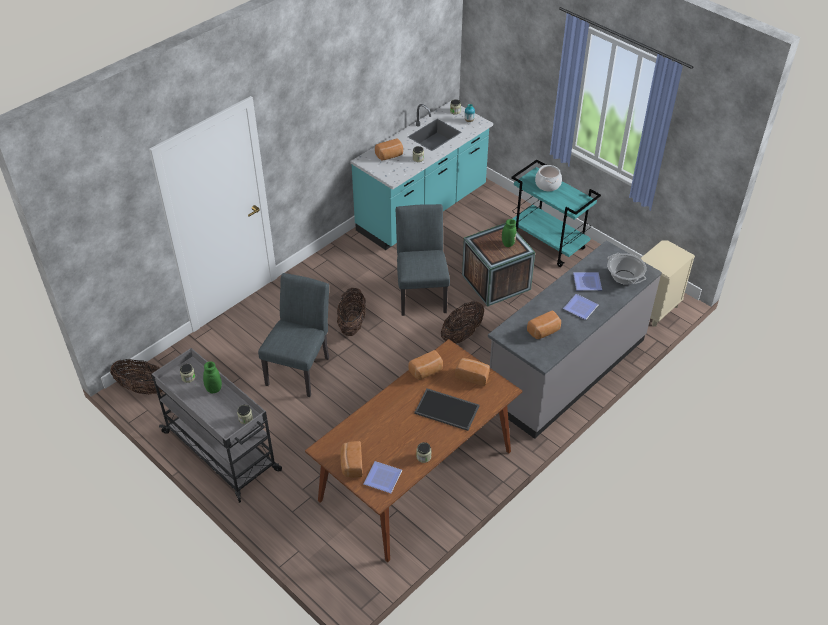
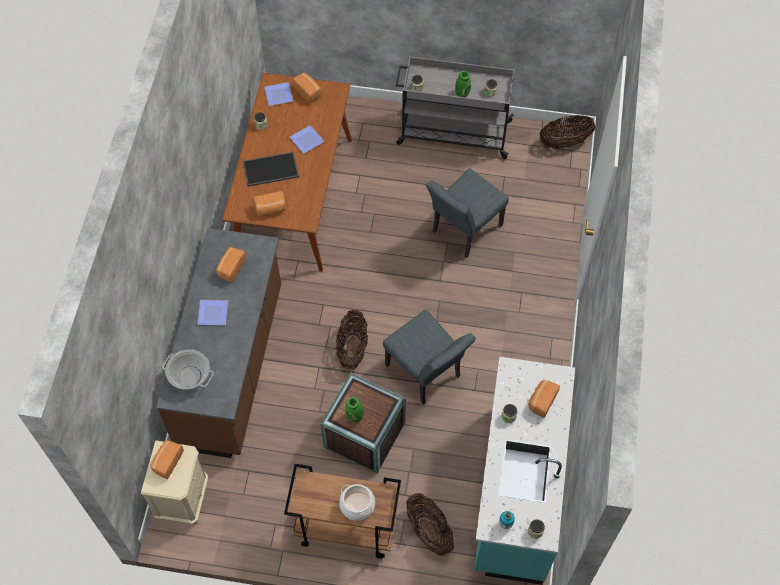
camera: 145 degrees right, 15 degrees up
grey chair [258,273,329,397] -> grey chair turned 60 degrees clockwise [426,168,509,258]
basket [337,288,366,336] -> basket moved to [407,493,454,556]
bread [408,350,443,380] -> bread moved to [150,440,184,479]
grey counter [488,240,662,439] -> brown counter [156,228,281,458]
turquoise cart [511,160,601,267] -> brown cart [284,464,401,559]
plate [573,272,602,290] -> plate moved to [290,125,325,154]

